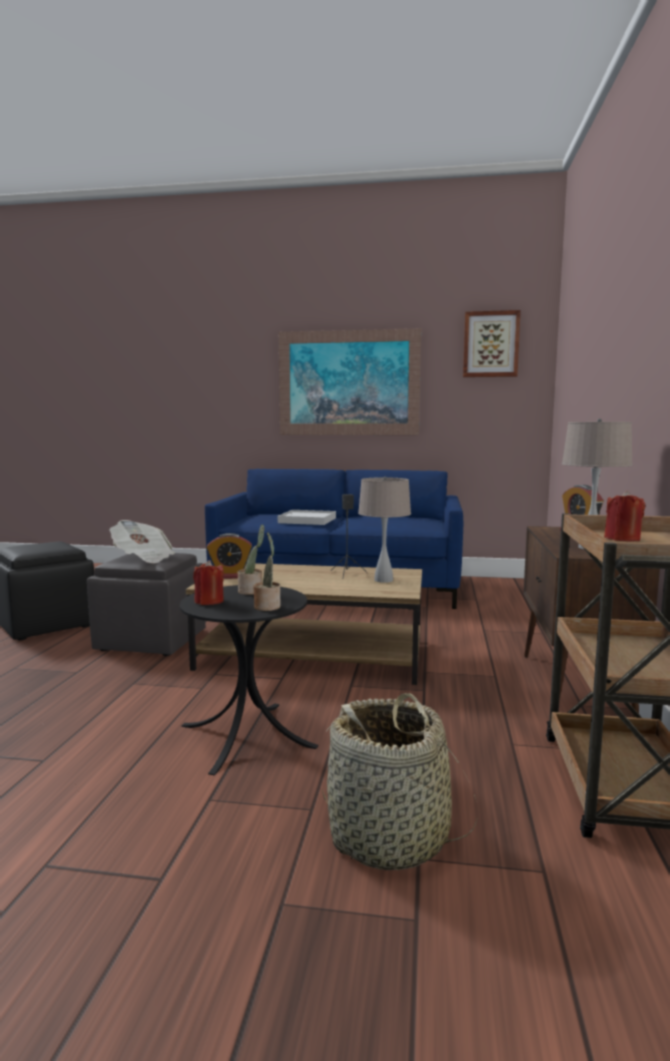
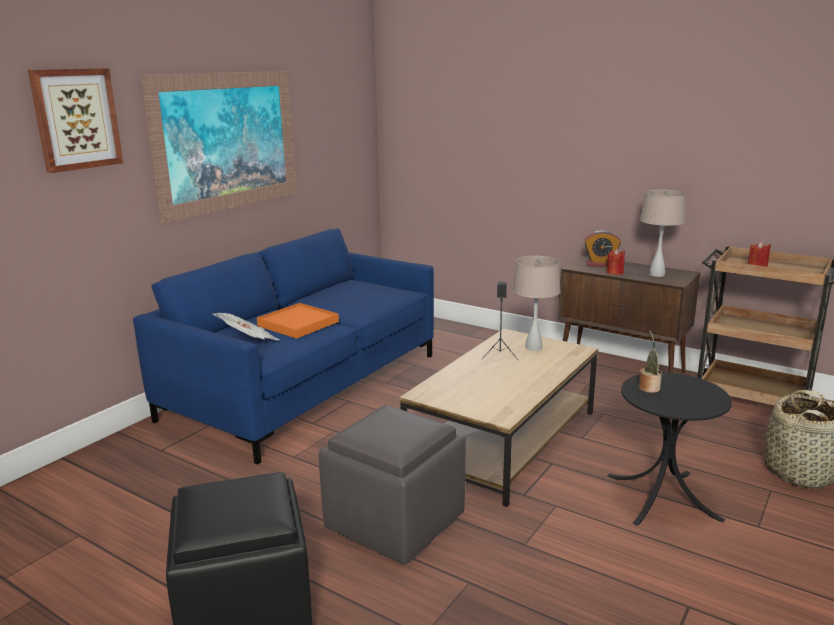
camera: 65 degrees left, 10 degrees up
newspaper [109,520,175,563] -> newspaper moved to [213,313,280,340]
red candle [193,560,224,605] -> red candle moved to [606,248,625,275]
alarm clock [206,533,252,579] -> none
potted plant [253,532,280,611] -> none
white tray [278,510,336,525] -> orange tray [257,303,339,339]
picture [463,310,521,377] -> picture moved to [28,68,123,173]

